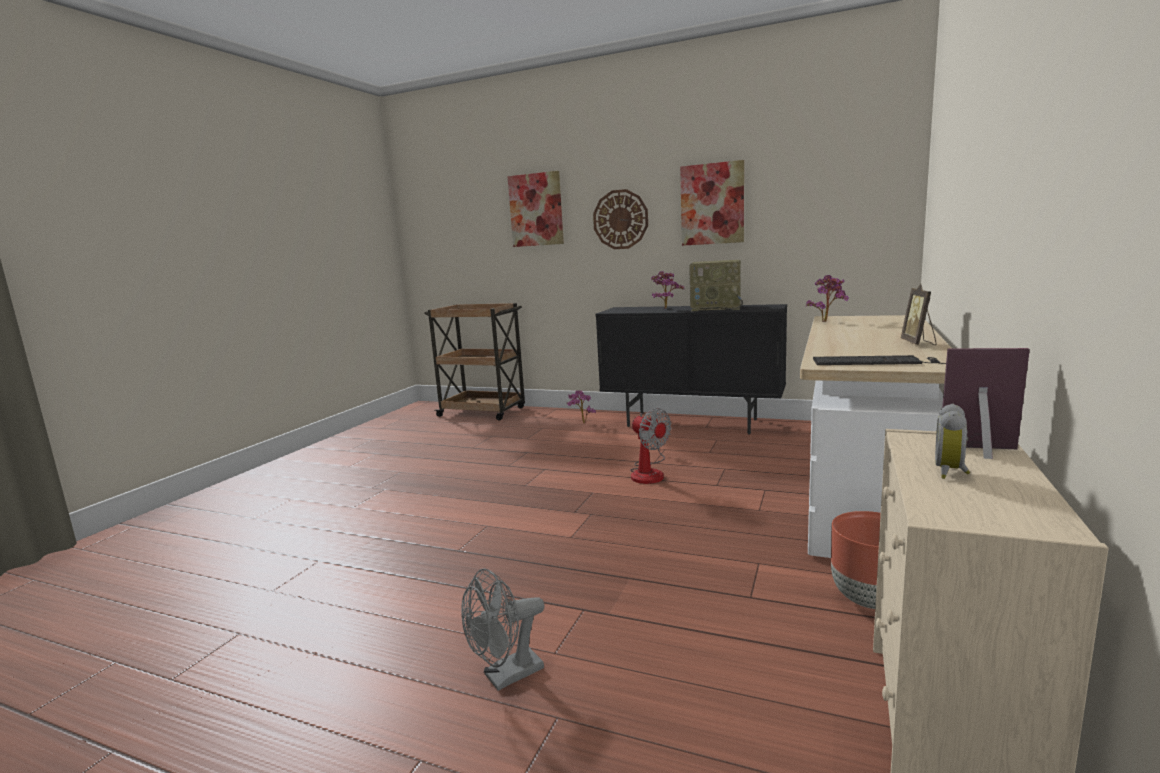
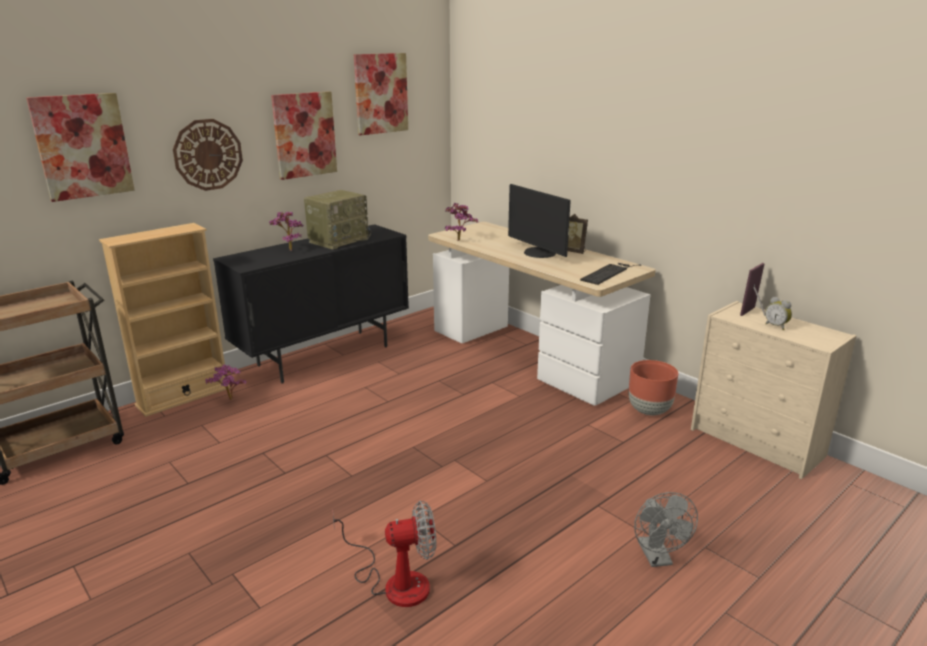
camera: 65 degrees left, 10 degrees up
fan [630,408,672,484] -> fan moved to [332,501,436,607]
none -> beige bookcase [99,223,230,417]
none -> picture [354,53,408,136]
none -> monitor [508,184,571,258]

